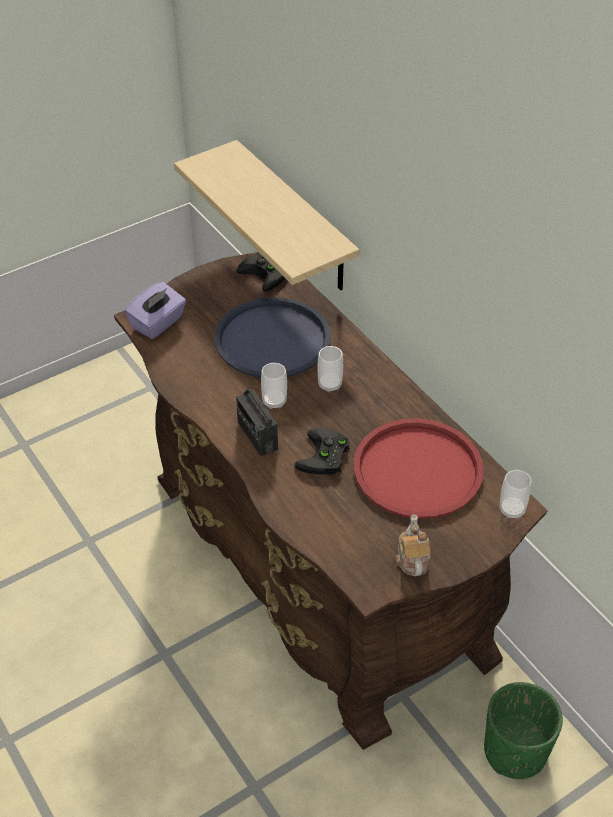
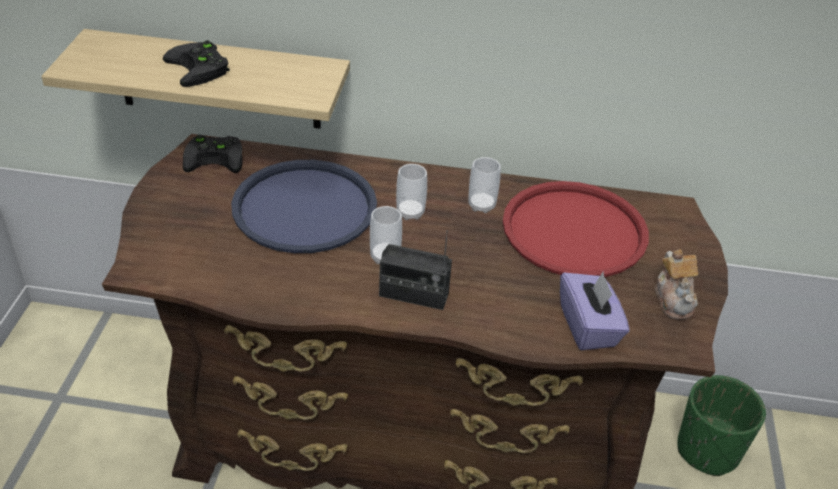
camera: 50 degrees left, 5 degrees down
purple tissue box [125,281,186,339] -> purple tissue box moved to [560,272,630,350]
black game controller [294,428,350,474] -> black game controller moved to [163,40,230,87]
teapot [396,514,431,576] -> teapot turned 135 degrees counterclockwise [655,249,699,320]
cup [499,470,532,519] -> cup moved to [468,157,501,213]

